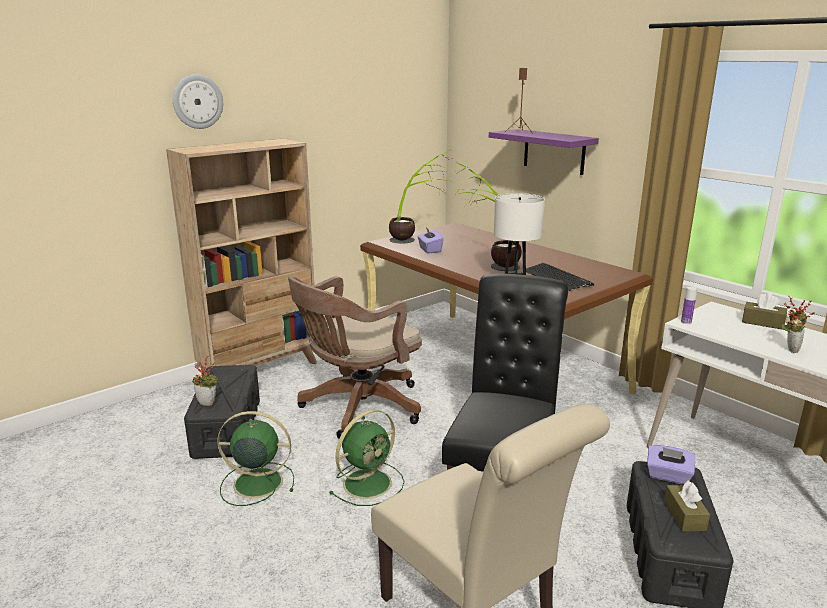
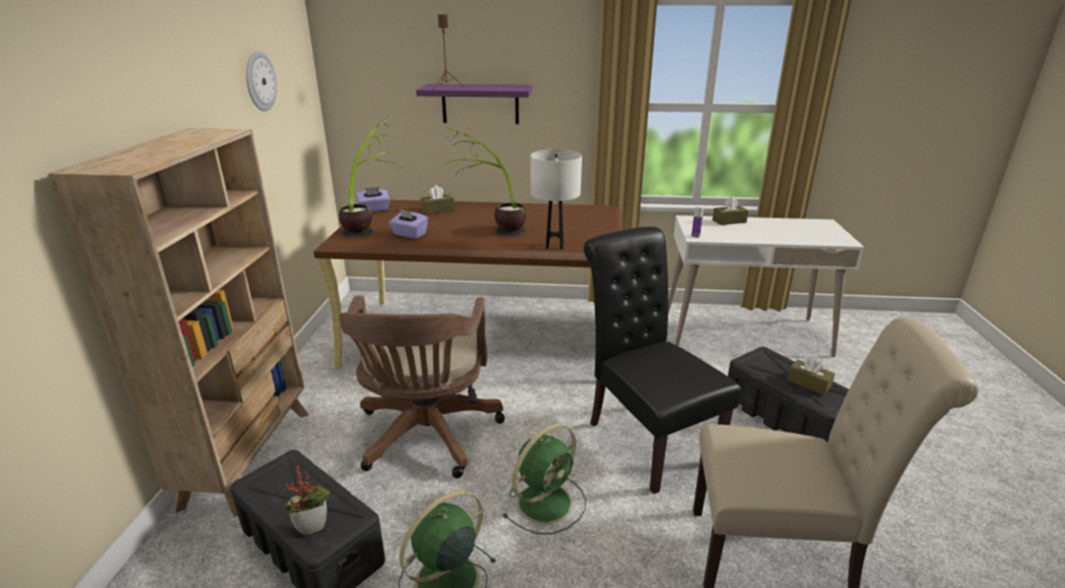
camera: 45 degrees left, 5 degrees up
wall clock [173,74,223,129] -> wall clock moved to [246,51,277,111]
green fan [329,410,404,506] -> green fan turned 45 degrees clockwise [502,424,586,534]
keyboard [526,263,594,291] -> none
purple tissue box [647,445,696,485] -> purple tissue box moved to [356,187,390,212]
potted plant [782,296,815,353] -> none
none -> brown tissue box [421,185,455,214]

